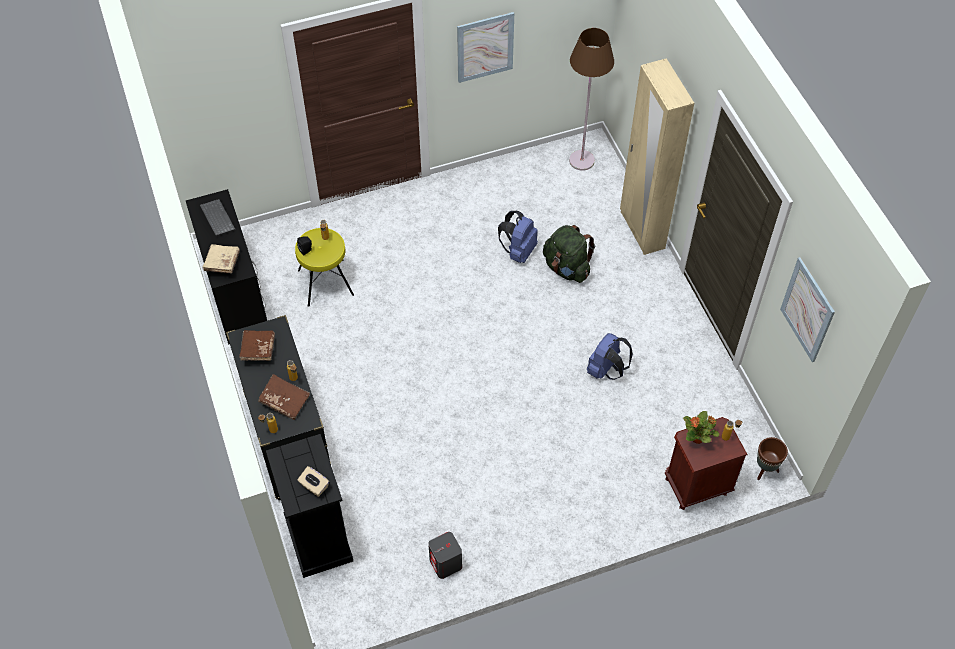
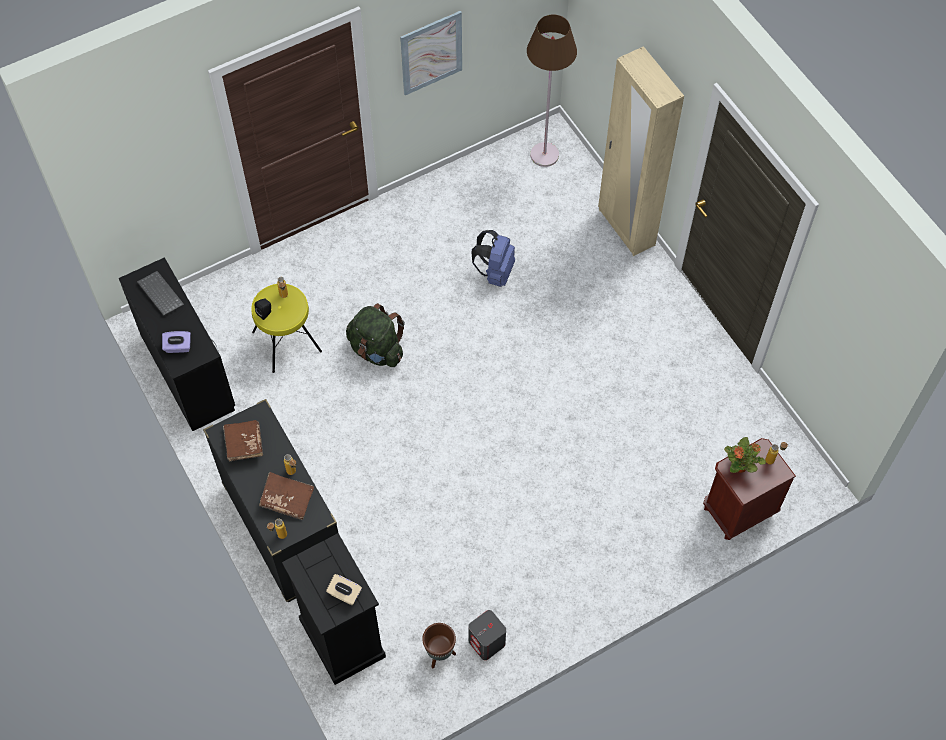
camera: 10 degrees left, 5 degrees up
beige book [202,244,240,273] -> purple tissue box [162,331,191,353]
green backpack [543,225,595,283] -> green backpack moved to [346,303,405,367]
blue backpack [587,333,633,380] -> none
brown planter [757,437,788,480] -> brown planter moved to [422,623,456,668]
picture [780,257,835,362] -> none

